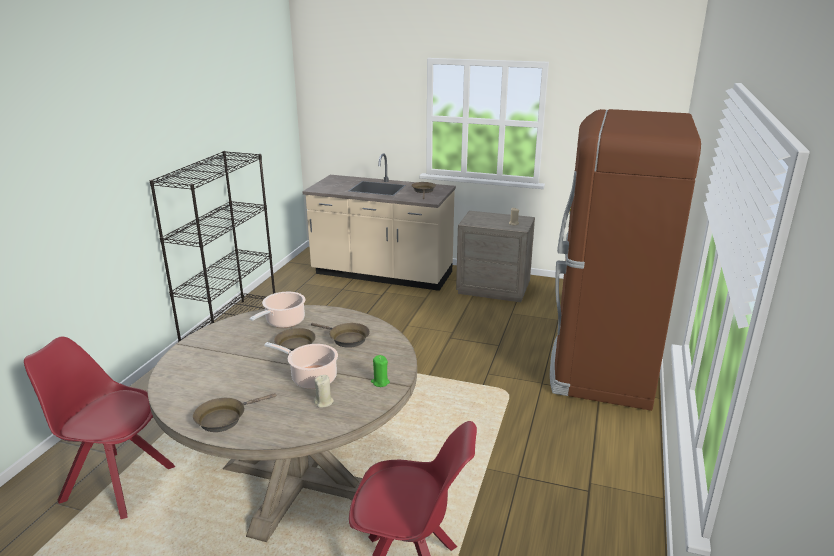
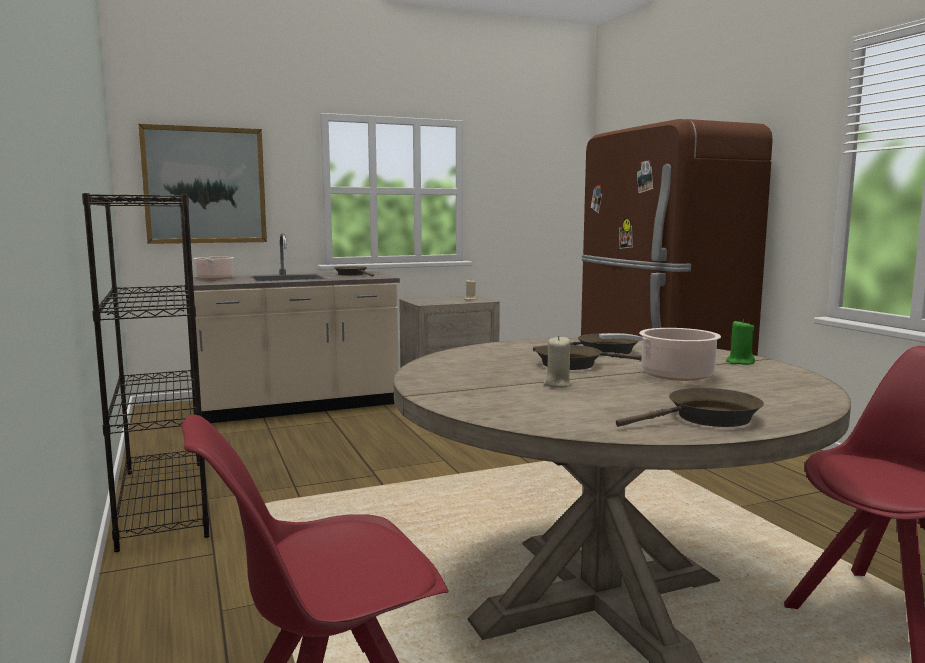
camera: 40 degrees left, 15 degrees down
brown frying pan [193,393,276,432] -> brown frying pan turned 120 degrees counterclockwise [616,388,764,427]
cooking pot [249,292,305,328] -> cooking pot moved to [193,257,234,280]
beige candle [314,375,334,408] -> beige candle moved to [543,336,572,388]
none -> picture [139,124,267,244]

